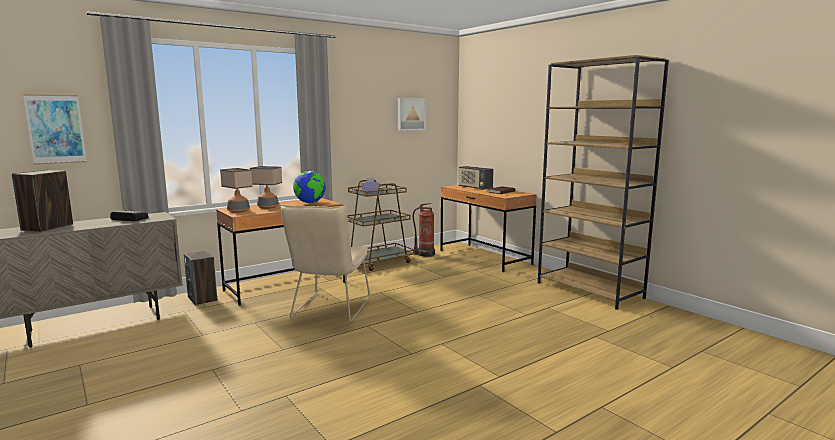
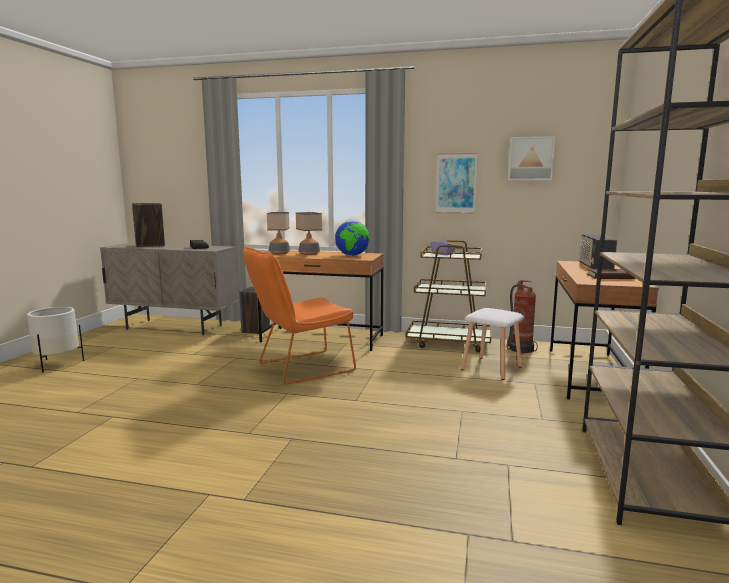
camera: 50 degrees right, 0 degrees up
picture [23,94,87,165] -> picture moved to [436,153,477,214]
beige chair [280,204,370,322] -> orange chair [243,245,356,384]
none -> white planter [27,307,84,372]
none -> white stool [461,308,524,380]

